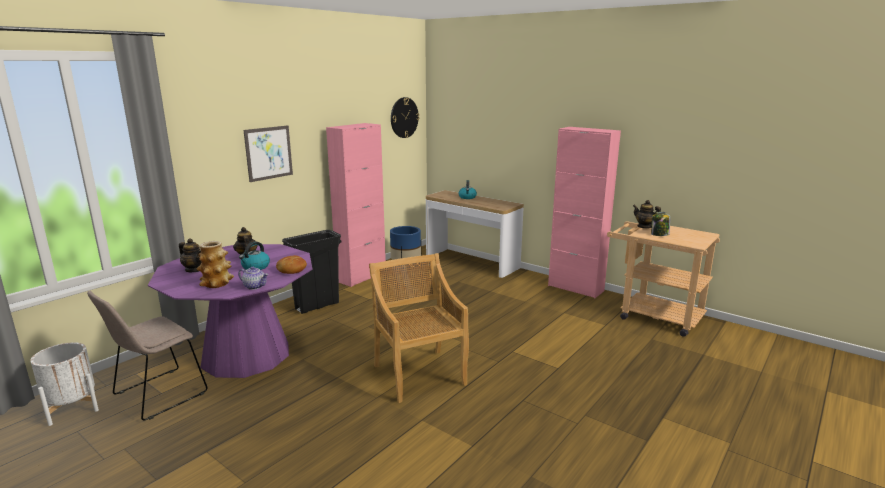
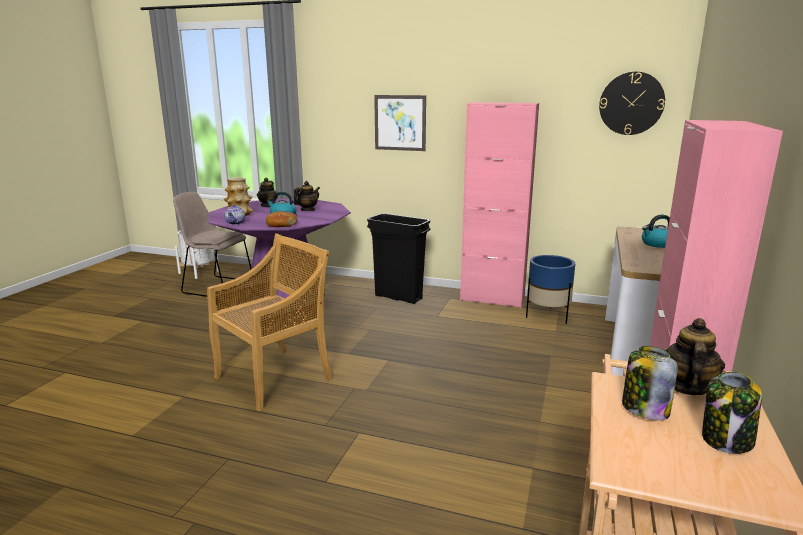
camera: 70 degrees right, 0 degrees up
none -> jar [702,372,762,454]

